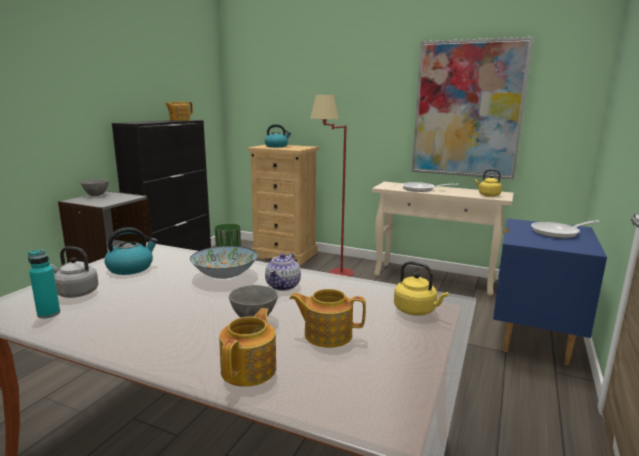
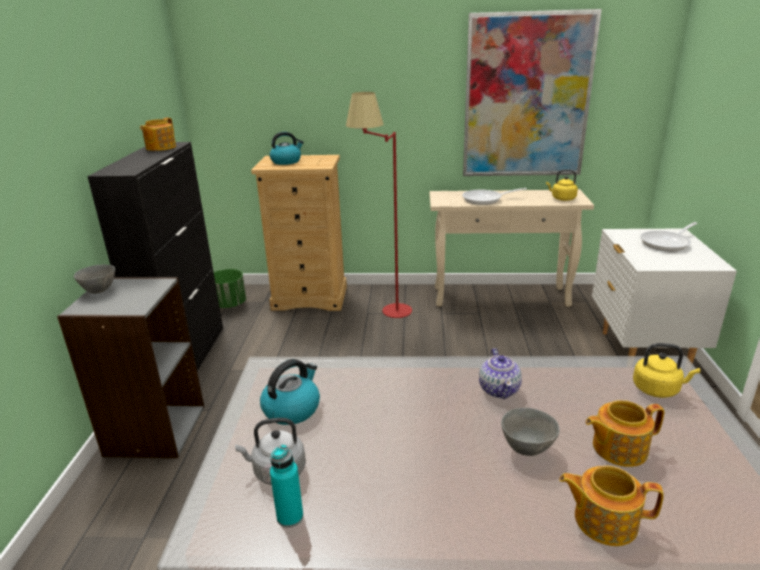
camera: 20 degrees left, 10 degrees up
bowl [190,246,258,279] -> none
teapot [219,308,276,387] -> teapot turned 75 degrees counterclockwise [559,466,664,546]
blue nightstand [493,218,607,366] -> white nightstand [592,229,737,364]

